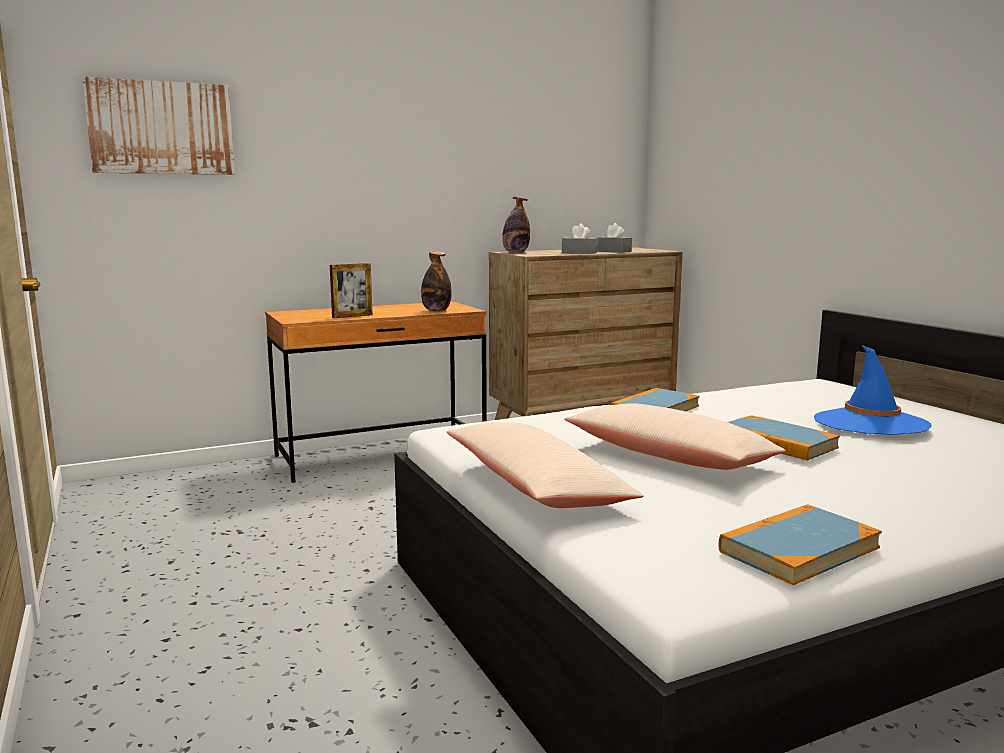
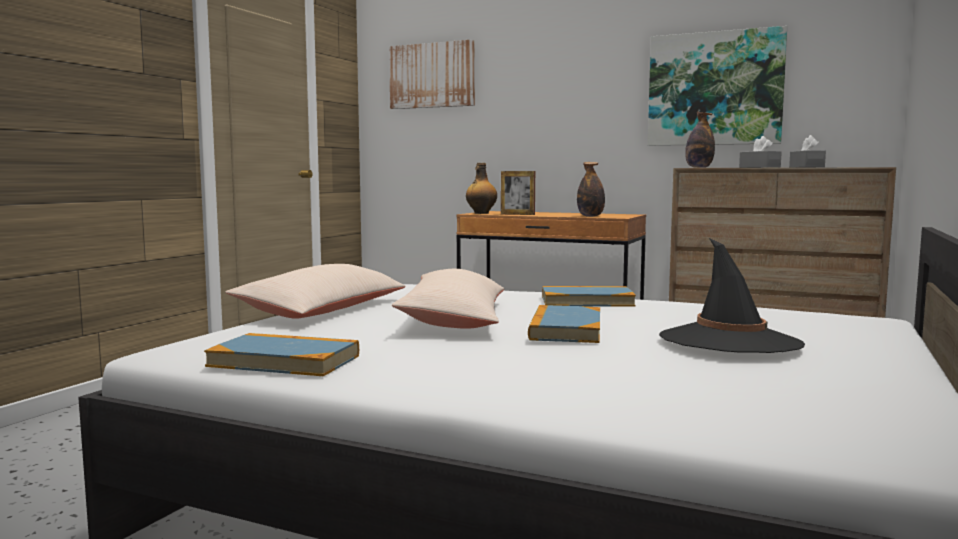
camera: 50 degrees right, 5 degrees down
blue hat [814,345,932,435] -> black hat [659,238,805,353]
none -> bottle [466,163,497,214]
none -> picture [648,26,787,146]

